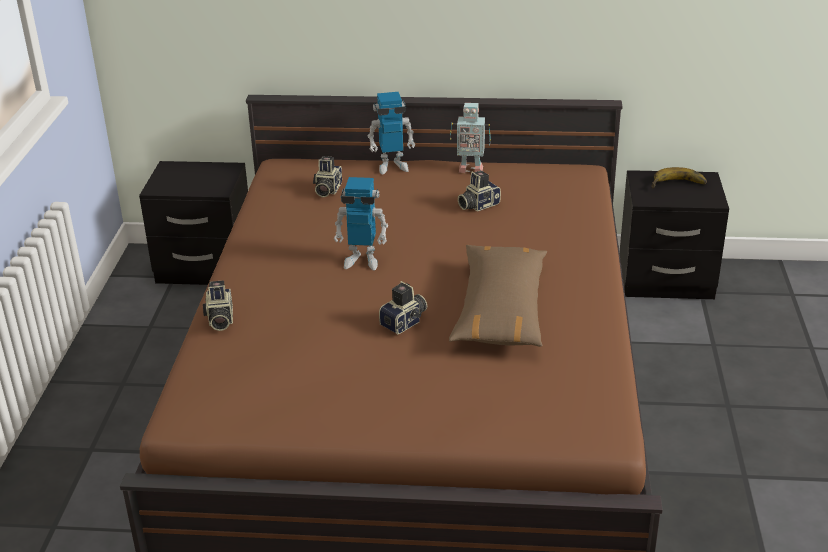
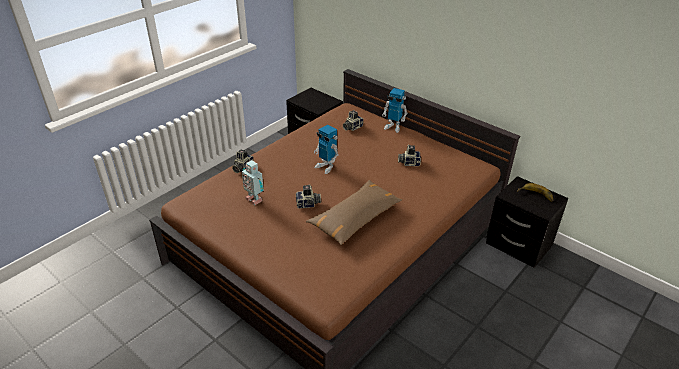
camera: 35 degrees right, 5 degrees up
toy robot [450,103,491,173] -> toy robot moved to [242,160,264,205]

